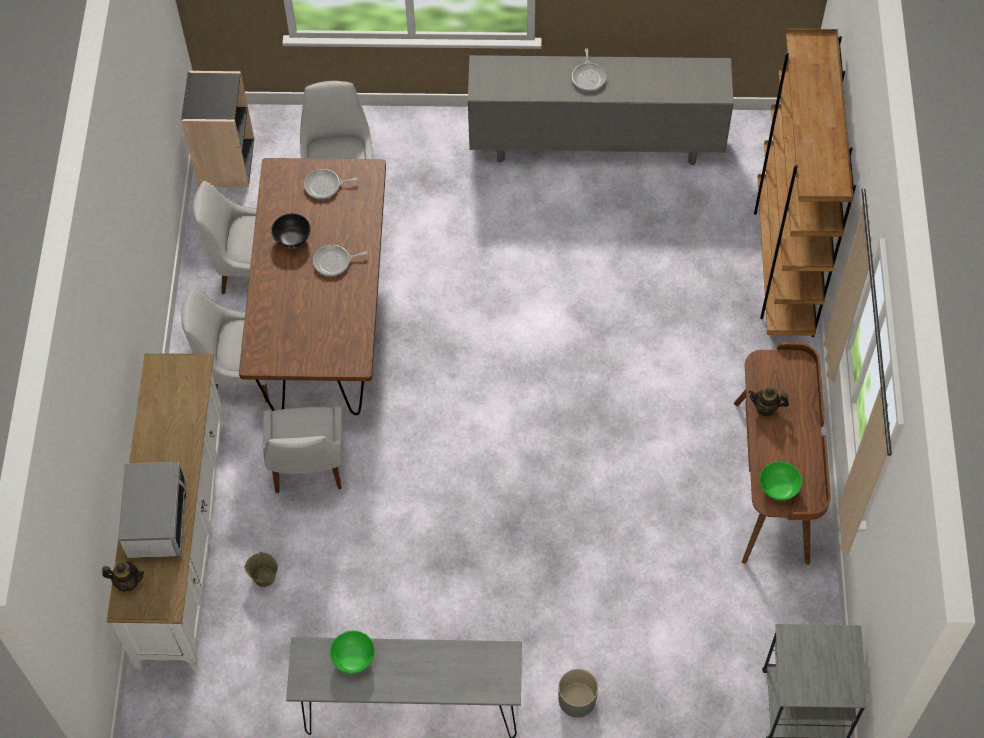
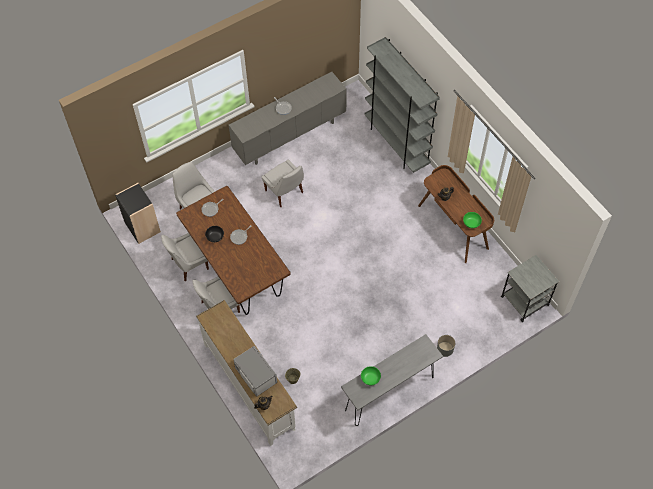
camera: 35 degrees left, 0 degrees up
white chair [263,406,343,493] -> white chair moved to [262,159,304,207]
brown bookcase [754,29,856,337] -> grey bookcase [364,37,440,173]

